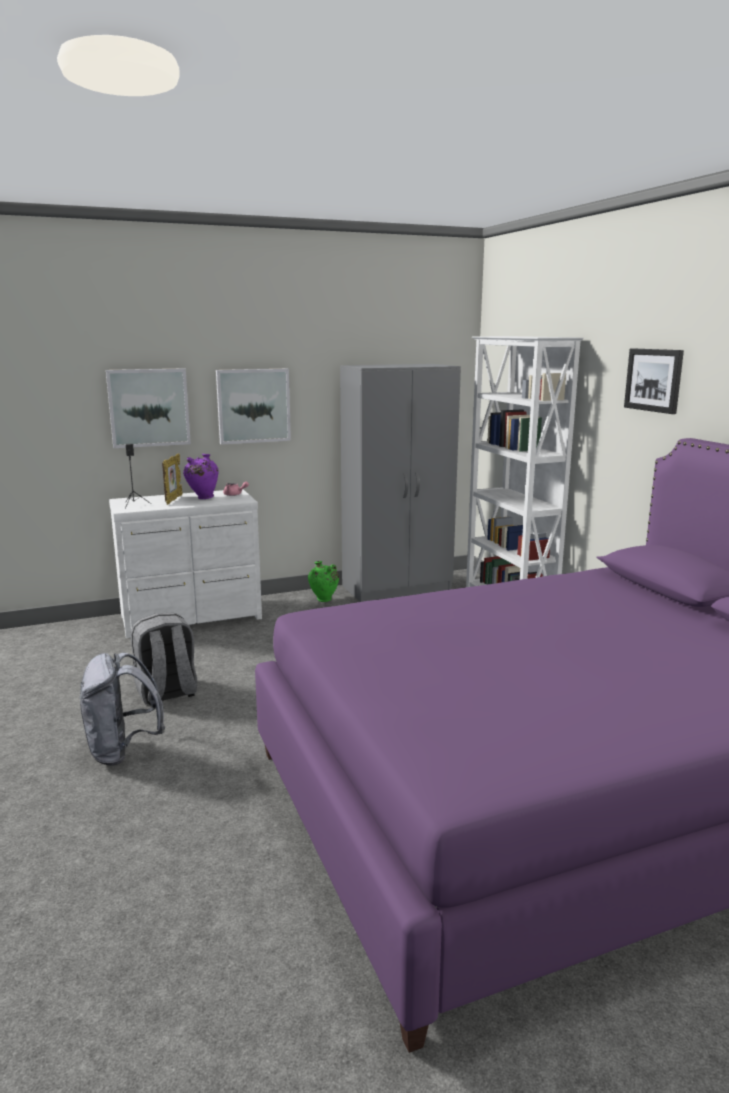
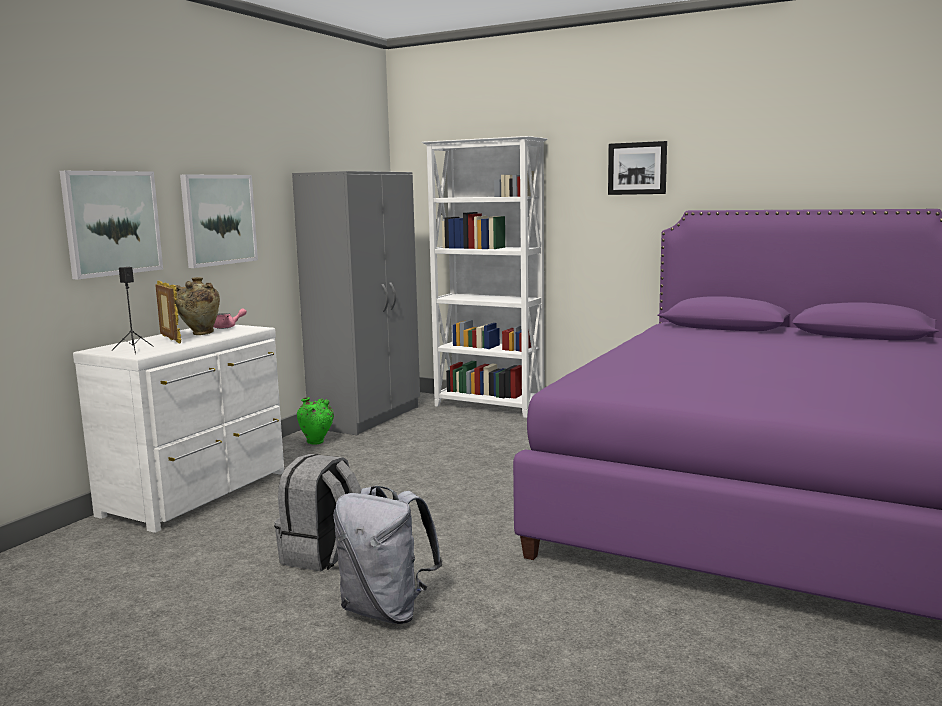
camera: 40 degrees left, 5 degrees down
purple vase [183,454,219,499] -> beige vase [174,277,220,335]

